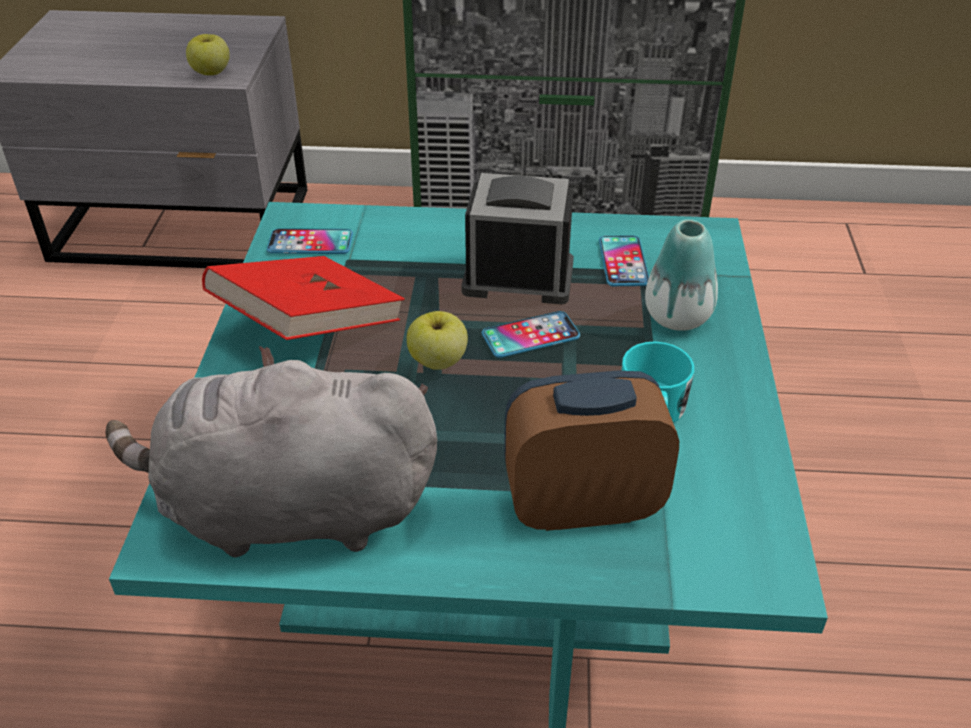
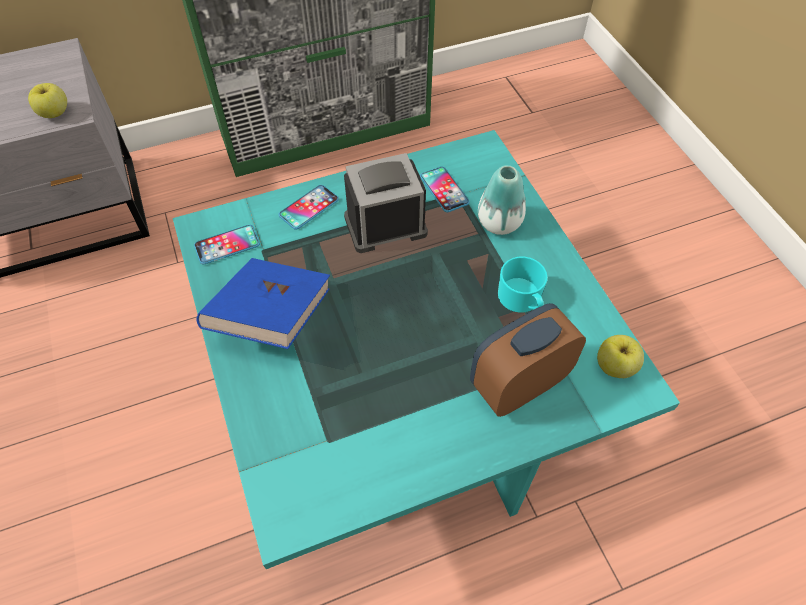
camera: 25 degrees left, 15 degrees up
grey plush toy [105,346,437,558] -> none
red book [202,256,405,340] -> blue book [196,258,330,349]
apple [407,311,468,370] -> apple moved to [597,335,644,378]
phone [482,311,580,358] -> phone moved to [279,185,339,230]

